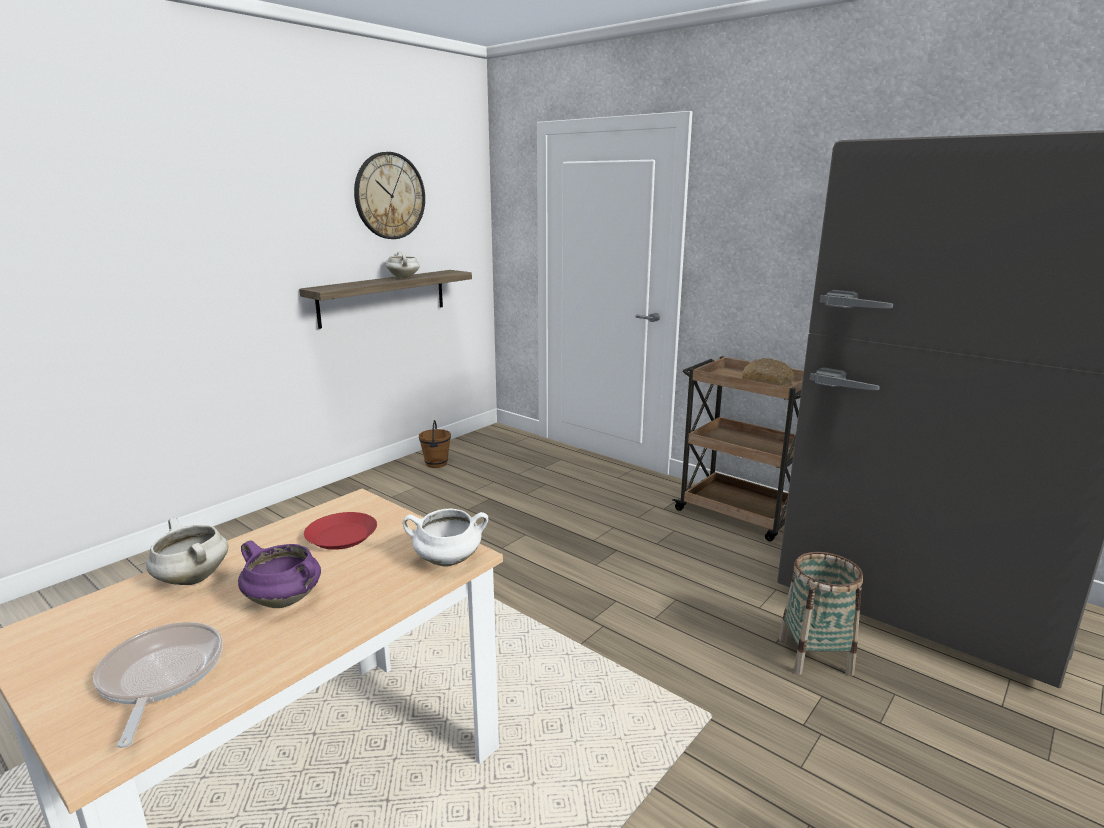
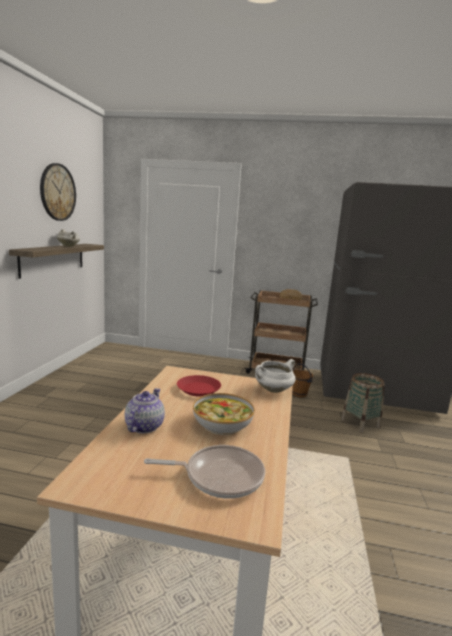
camera: 30 degrees left, 5 degrees down
frying pan [93,622,223,748] -> frying pan turned 135 degrees clockwise [144,445,265,499]
white cooking pot [146,517,228,585] -> teapot [125,388,165,434]
purple cooking pot [238,541,321,608] -> bowl [193,393,255,435]
brown bucket [419,420,451,468] -> brown bucket moved to [292,364,313,398]

